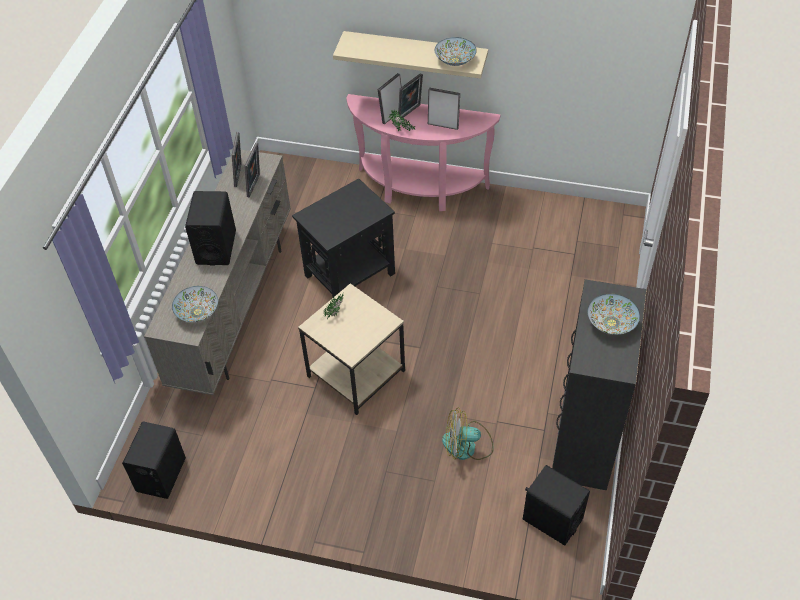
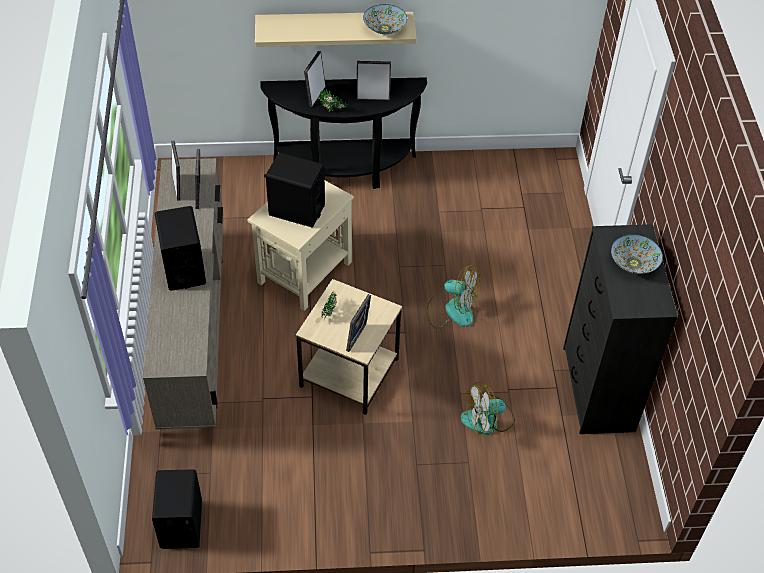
camera: 20 degrees left, 0 degrees up
bowl [172,286,218,322] -> none
black side table [292,178,395,297] -> beige side table [248,181,354,311]
pink console table [346,94,500,211] -> black console table [260,77,427,189]
picture frame [398,73,423,119] -> picture frame moved to [346,294,371,352]
black speaker [523,465,590,546] -> black speaker moved to [264,152,325,228]
none -> fan [426,265,480,329]

